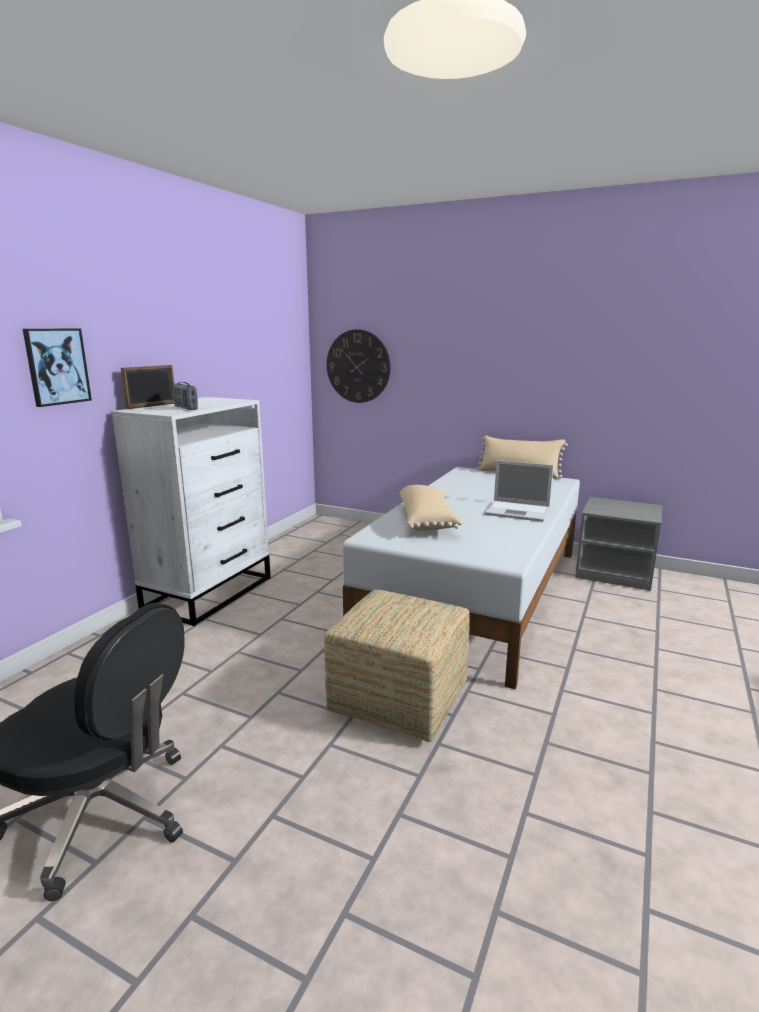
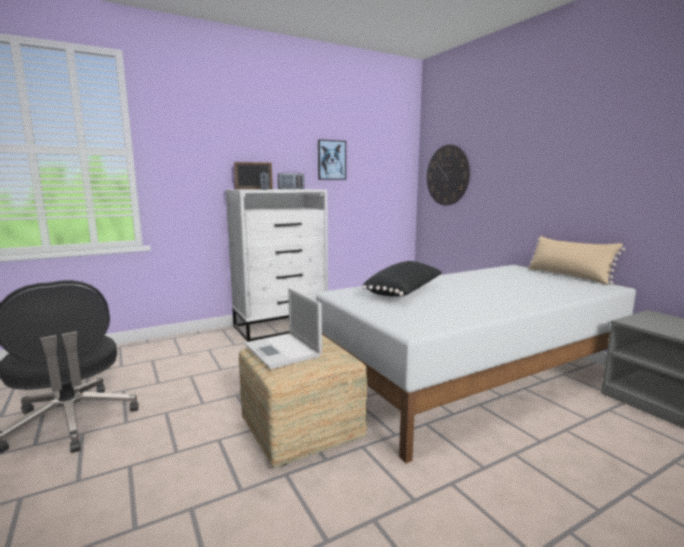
camera: 35 degrees right, 5 degrees down
picture [23,329,92,407] -> picture moved to [318,139,346,180]
beige pillow [400,485,463,531] -> black pillow [362,261,442,297]
laptop [485,460,554,522] -> laptop moved to [244,288,322,369]
none -> radio [278,171,305,189]

